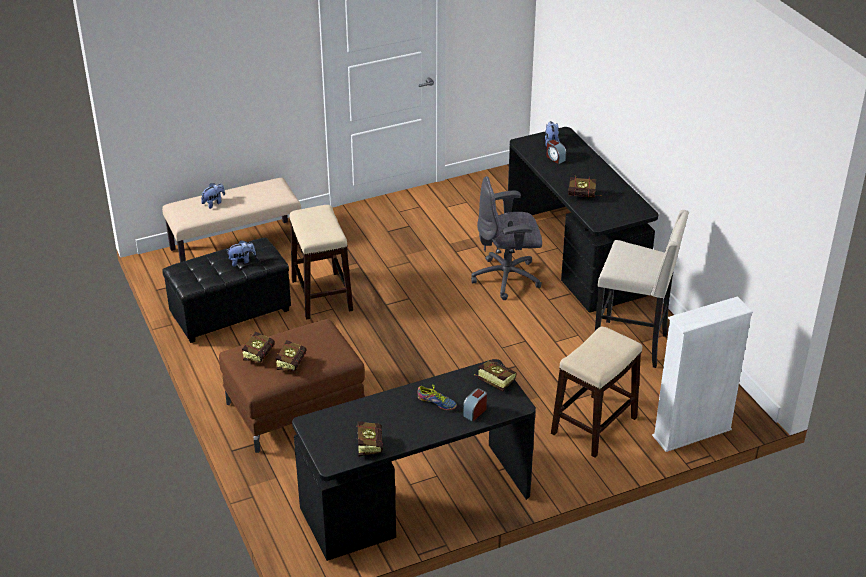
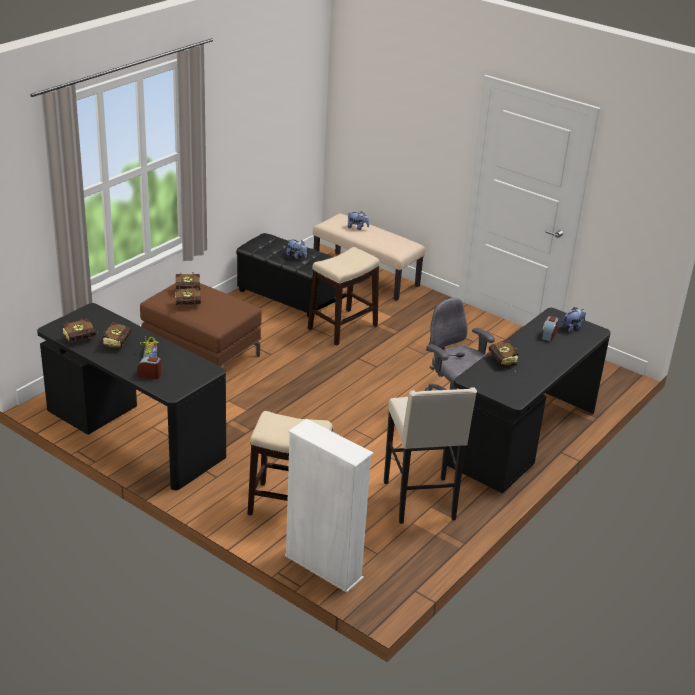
camera: 60 degrees right, 5 degrees down
book [474,360,517,392] -> book moved to [103,322,131,348]

